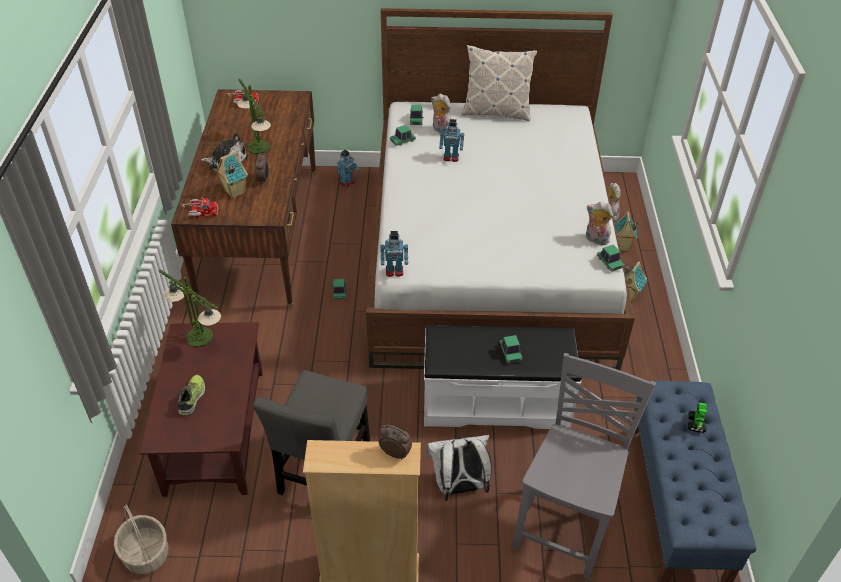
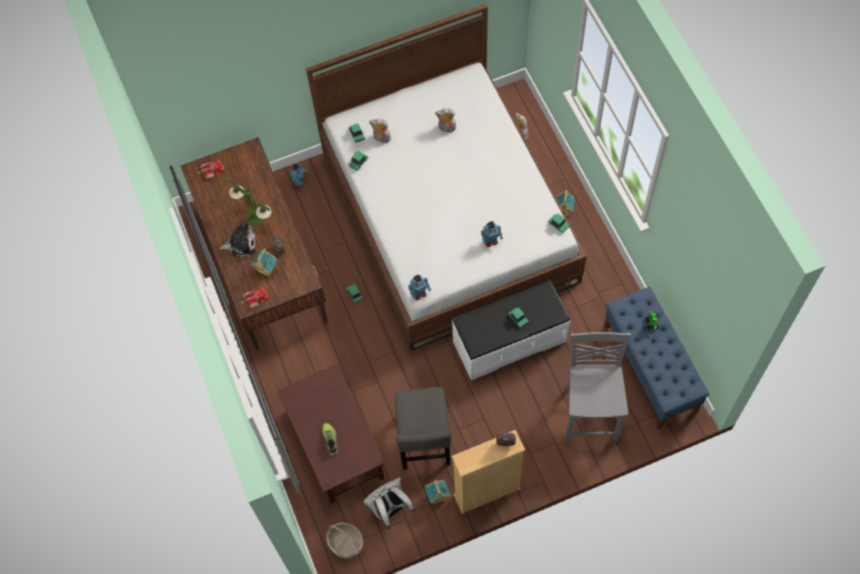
camera: 20 degrees left, 20 degrees up
table lamp [159,269,221,347] -> none
white backpack [427,435,492,501] -> white backpack moved to [363,477,414,529]
toy robot [439,119,464,162] -> toy robot moved to [481,221,503,247]
pillow [461,45,537,121] -> none
plush toy [586,202,613,245] -> plush toy moved to [435,108,456,132]
toy house [615,211,638,252] -> toy house moved to [425,480,450,504]

